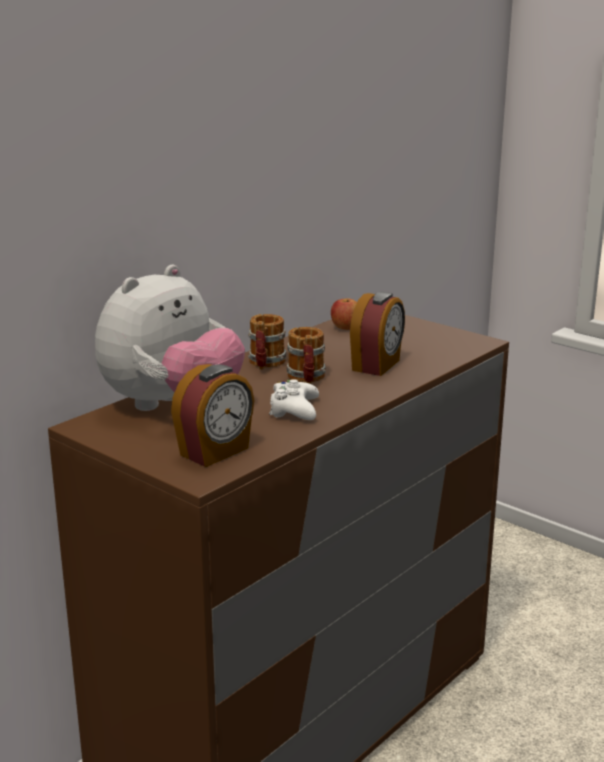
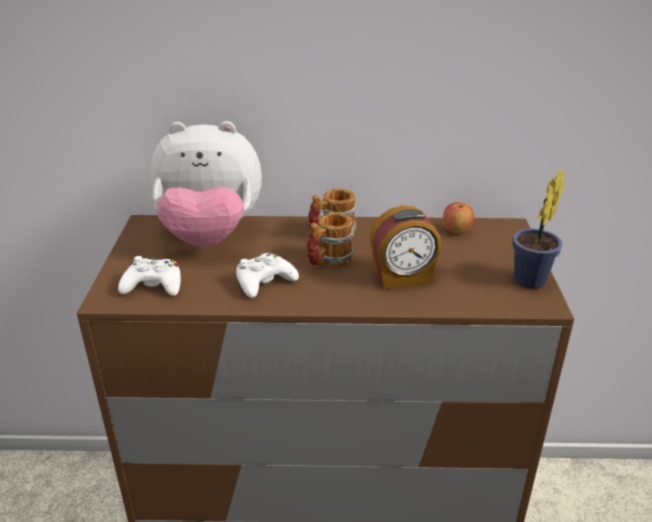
camera: 50 degrees right, 10 degrees up
alarm clock [171,364,254,467] -> white game controller [118,256,181,296]
none -> potted plant [512,168,565,289]

